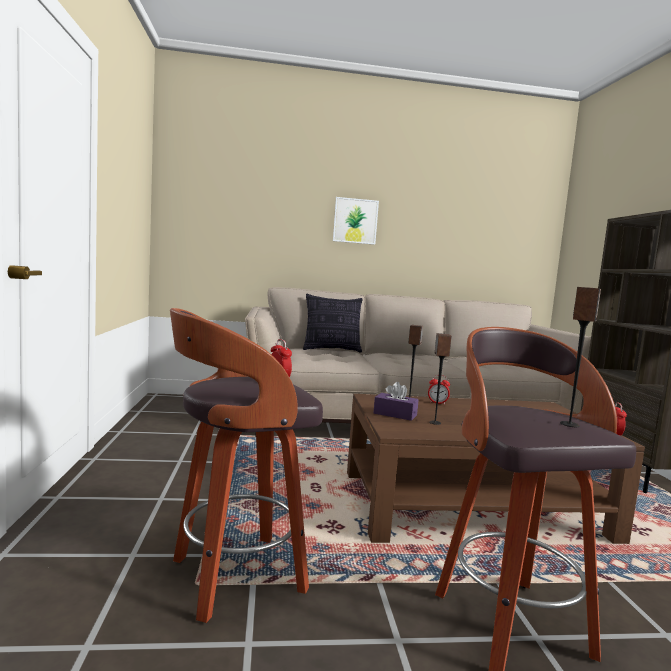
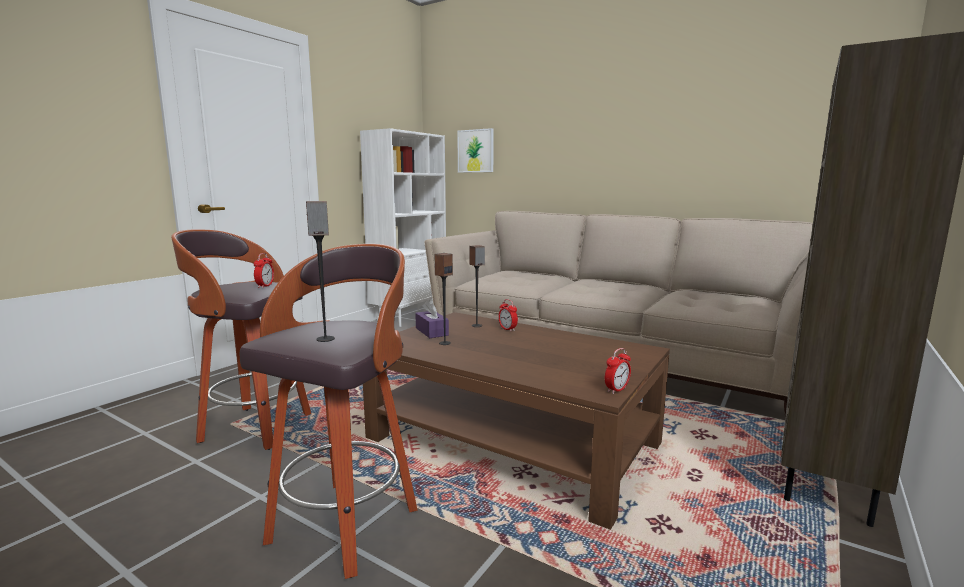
camera: 40 degrees right, 5 degrees up
pillow [303,294,363,353] -> none
picture [333,197,379,245] -> picture moved to [457,128,494,173]
none -> white bookcase [360,128,446,327]

